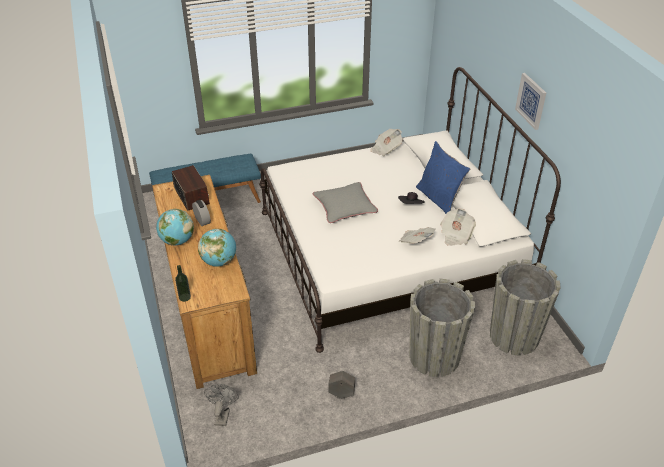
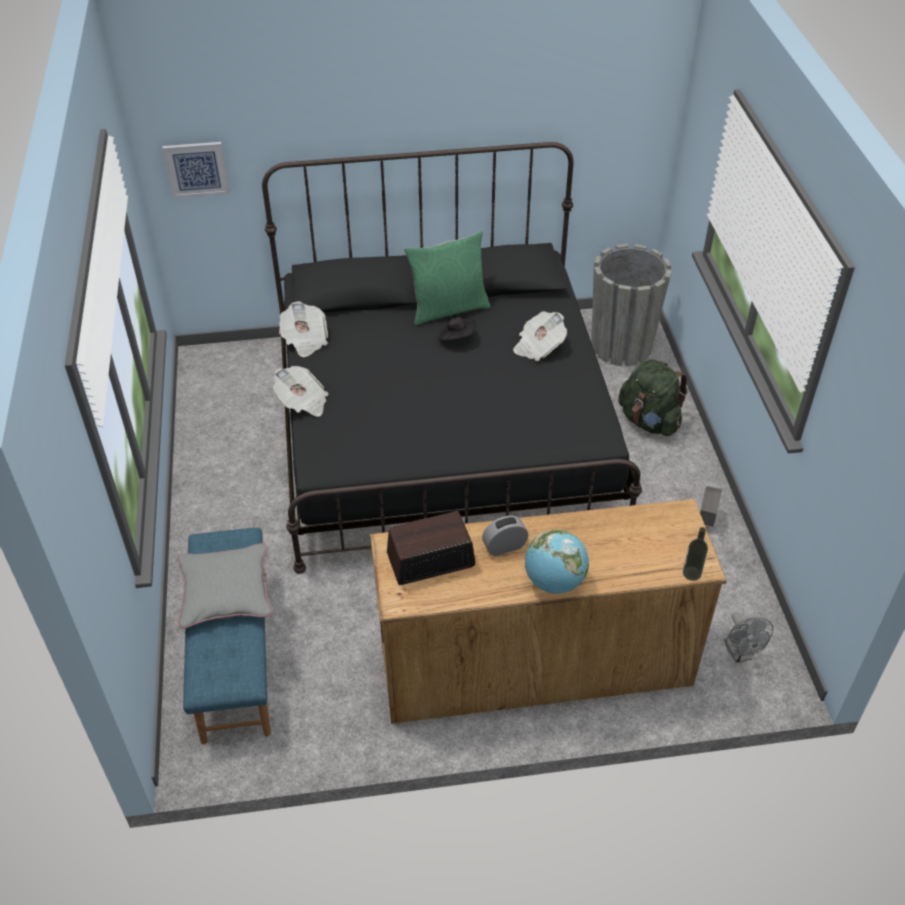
camera: 80 degrees left, 5 degrees up
globe [198,229,236,267] -> none
grey fan [204,384,239,426] -> grey fan turned 120 degrees counterclockwise [724,612,773,663]
white bed [259,67,561,353] -> black bed [262,142,642,573]
grey pillow [313,182,378,223] -> grey pillow moved to [177,543,273,629]
grey planter [410,279,475,377] -> green backpack [618,359,688,436]
blue pillow [416,141,470,214] -> green pillow [404,231,491,326]
newspaper [440,208,476,246] -> newspaper moved to [273,366,328,417]
picture [515,73,546,130] -> picture moved to [162,142,230,198]

